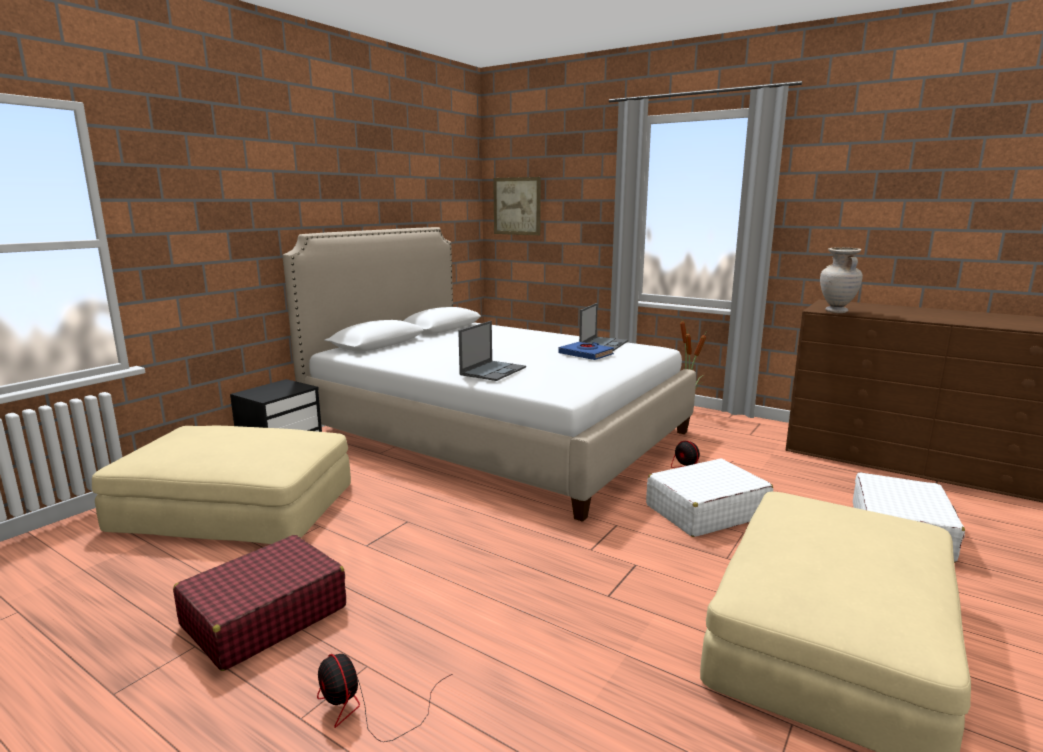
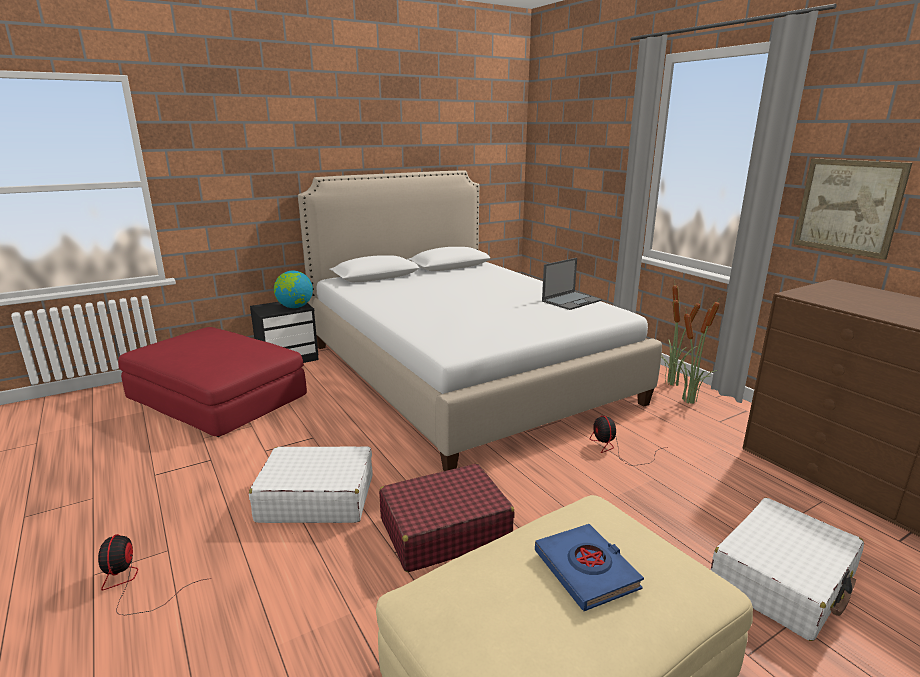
camera: 25 degrees right, 5 degrees up
beige ottoman [92,426,351,544] -> red ottoman [118,327,307,437]
red suitcase [173,535,346,671] -> red suitcase moved to [379,464,514,572]
laptop [458,321,526,381] -> none
picture [493,177,541,235] -> picture moved to [794,158,912,260]
blue book [559,342,614,360] -> blue book moved to [535,524,644,611]
white suitcase [646,458,773,537] -> white suitcase moved to [249,446,373,523]
beige vase [820,247,863,313] -> none
none -> globe [274,271,313,308]
none -> potted plant [675,297,720,404]

